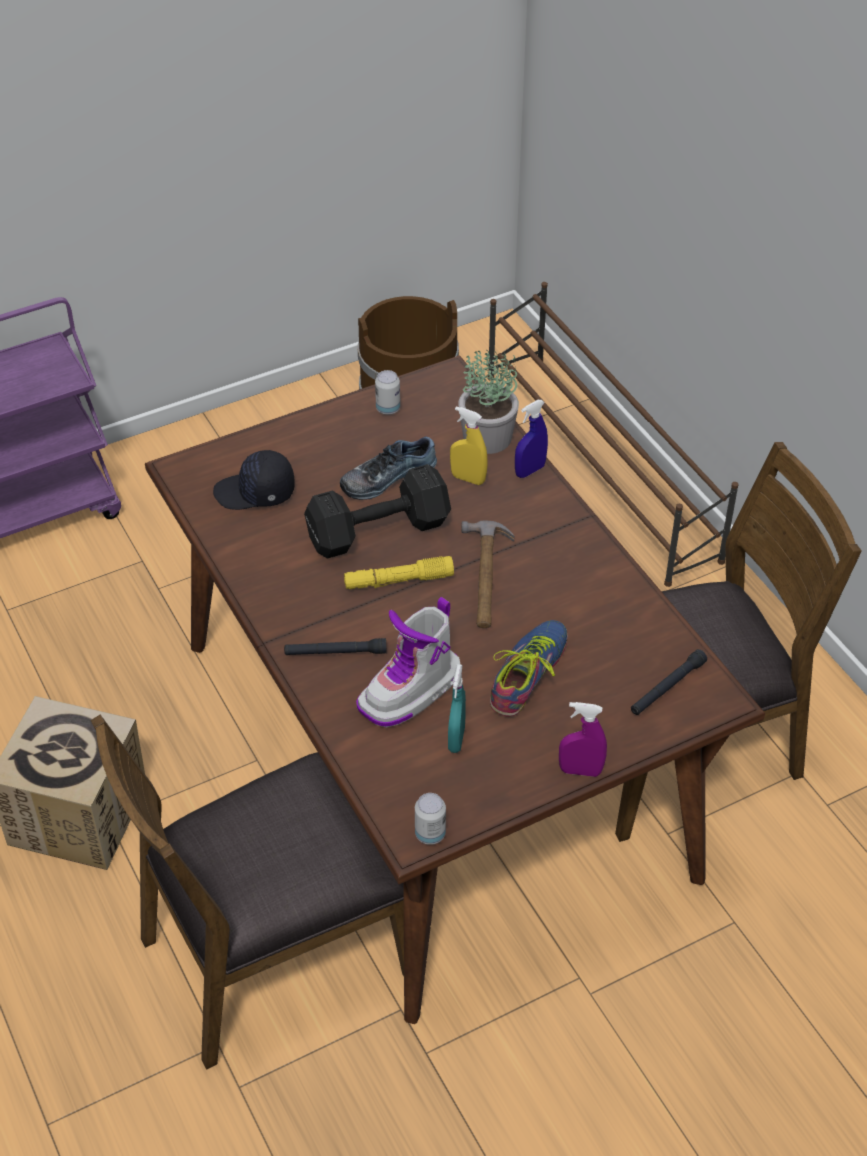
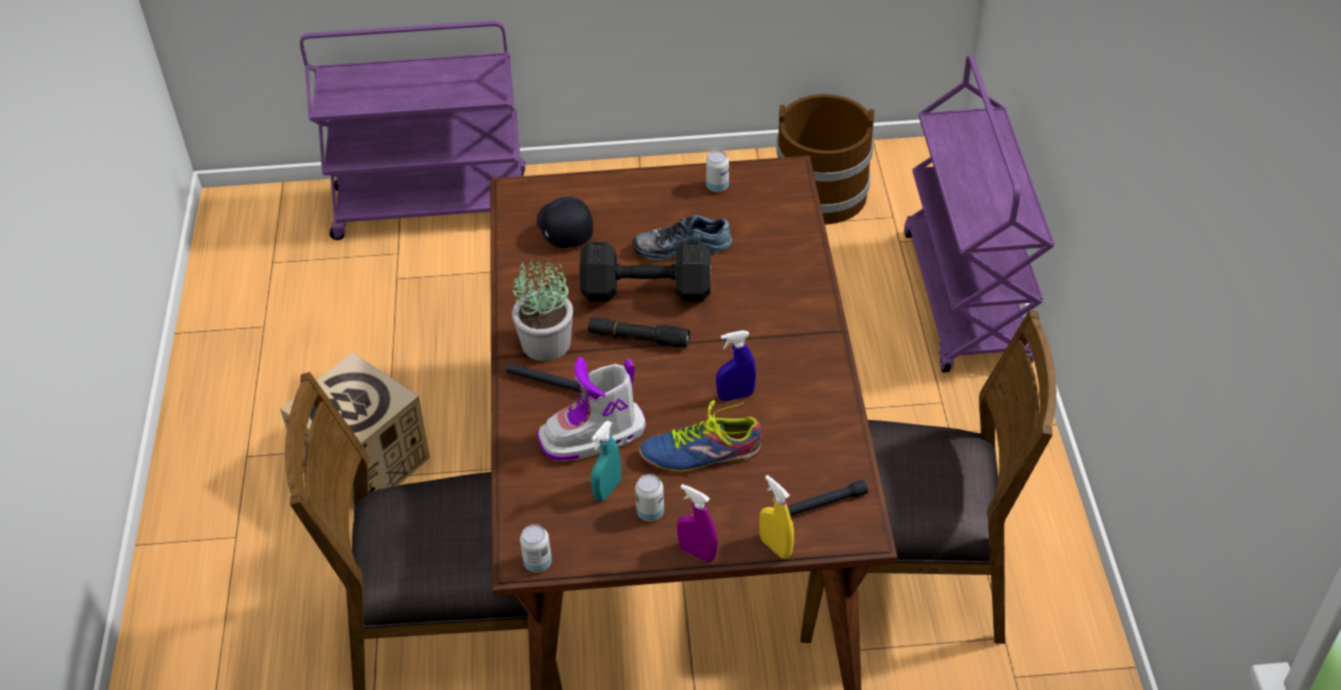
camera: 25 degrees right, 0 degrees up
black cap [213,450,294,510] -> black cap turned 45 degrees clockwise [537,197,593,248]
yellow flashlight [344,556,454,589] -> black flashlight [588,317,690,348]
yellow spray bottle [450,406,488,485] -> yellow spray bottle moved to [759,475,794,559]
potted plant [458,350,519,454] -> potted plant moved to [512,258,573,361]
hammer [461,521,515,628] -> none
brown shoe rack [488,282,739,587] -> purple cart [904,55,1054,373]
shoe [490,620,568,717] -> shoe turned 150 degrees counterclockwise [639,400,762,473]
blue spray bottle [515,400,548,478] -> blue spray bottle moved to [716,330,756,401]
none -> can [635,474,664,521]

